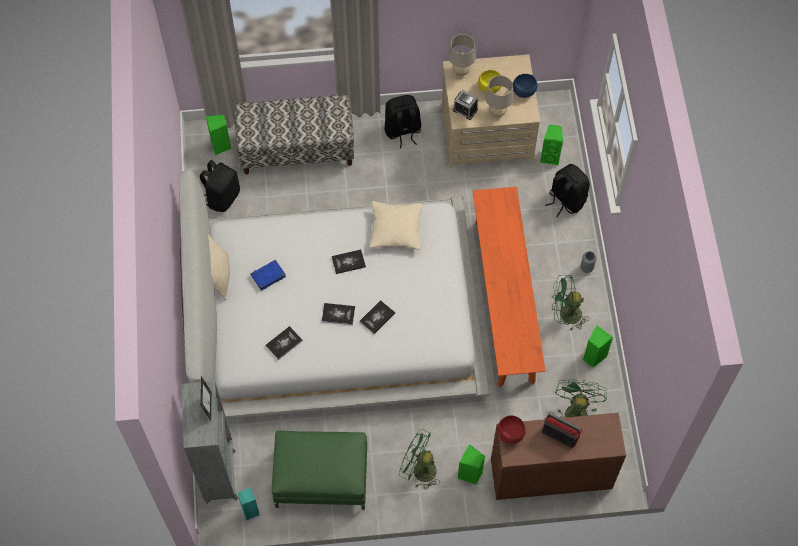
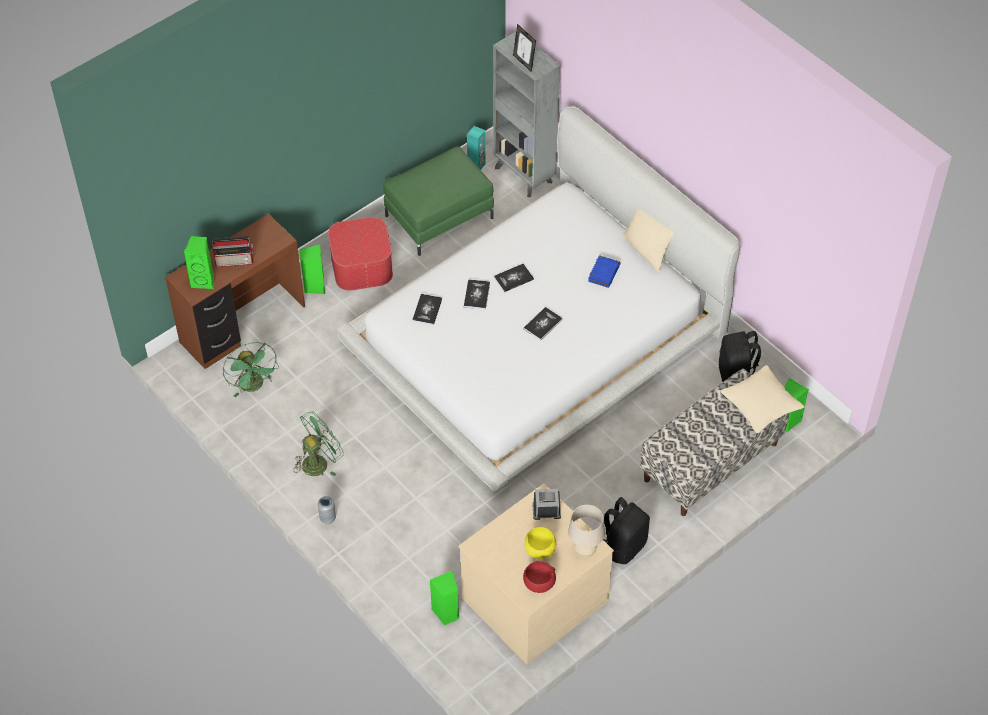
camera: 145 degrees right, 10 degrees down
book [265,326,303,360] -> book moved to [412,294,442,325]
beige pillow [369,201,423,250] -> beige pillow moved to [720,365,805,433]
green fan [399,429,440,490] -> ottoman [328,217,393,291]
orange bench [473,187,545,388] -> none
beige table lamp [485,75,514,117] -> none
red bowl [497,415,526,444] -> red bowl moved to [523,561,556,593]
blue bowl [513,74,537,98] -> none
black backpack [546,164,590,217] -> none
green speaker [583,325,613,368] -> green speaker moved to [183,236,214,289]

